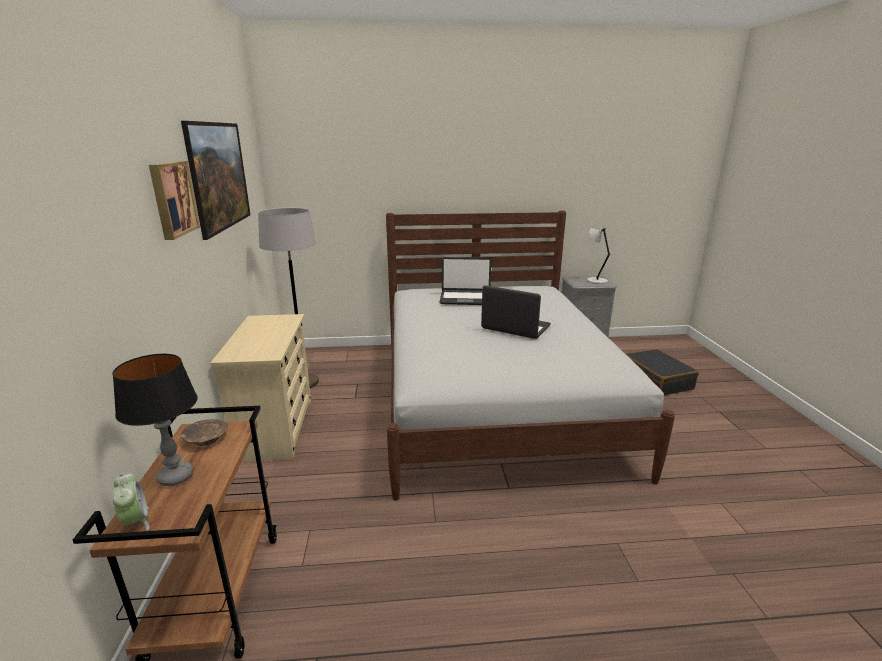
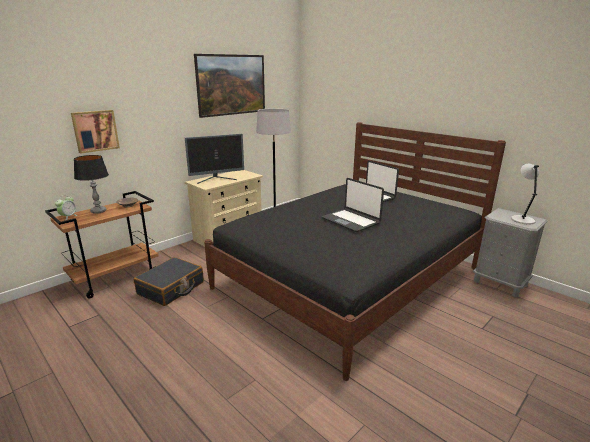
camera: 50 degrees right, 0 degrees up
picture [149,161,200,240] -> picture moved to [71,110,120,154]
white bed [386,210,675,501] -> black bed [204,122,506,381]
laptop [481,285,551,339] -> laptop turned 150 degrees clockwise [322,178,384,232]
black suitcase [626,349,699,395] -> black suitcase moved to [134,257,204,306]
none -> monitor [185,134,244,184]

